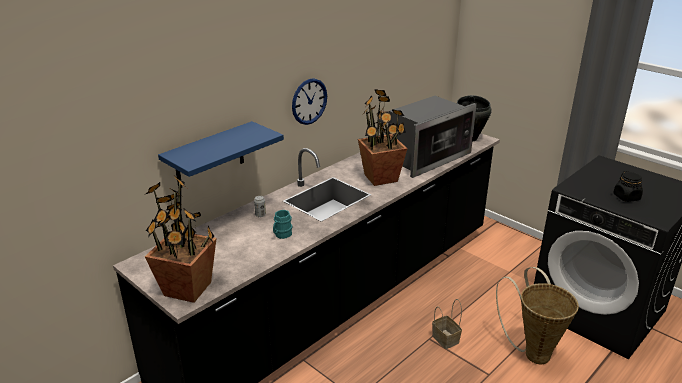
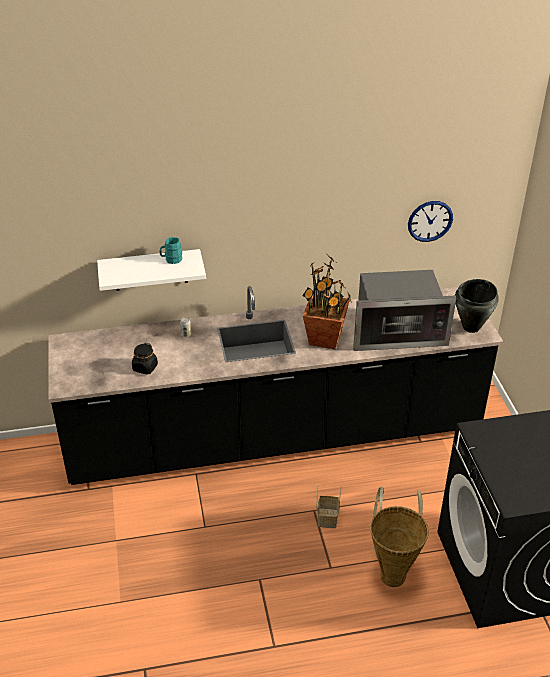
camera: 35 degrees right, 10 degrees up
potted plant [145,176,217,303] -> none
blue shelf [158,121,284,188] -> white shelf [97,249,206,291]
turquoise mug [273,210,292,239] -> turquoise mug moved to [160,237,182,264]
wall clock [292,78,327,125] -> wall clock moved to [408,201,453,242]
black jar [613,171,643,202] -> black jar moved to [132,343,158,375]

